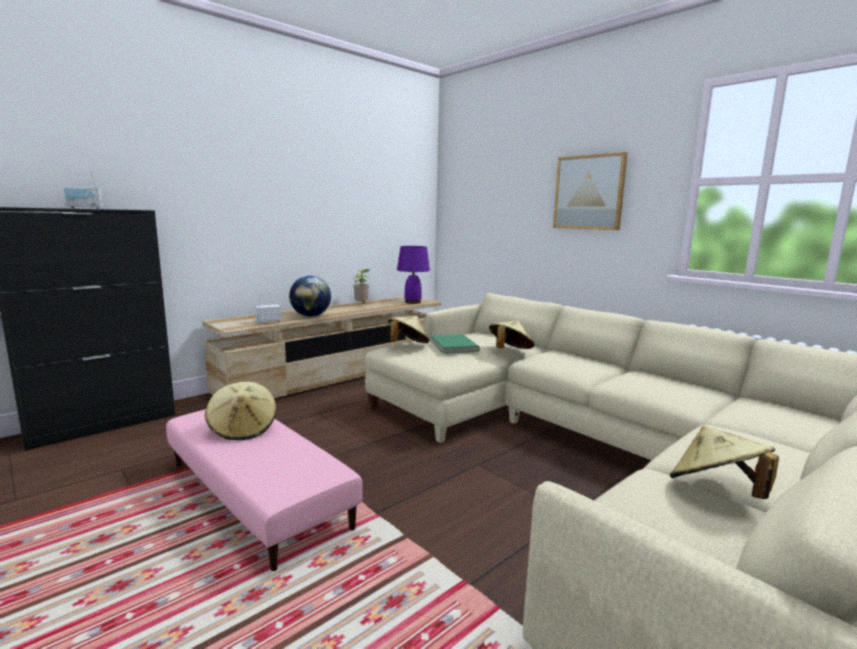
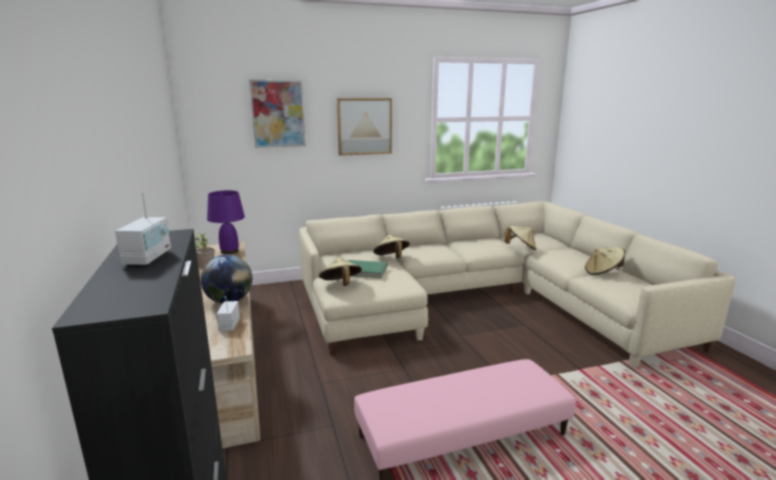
camera: 65 degrees left, 5 degrees up
beige hat [205,382,277,440] -> beige hat moved to [505,226,536,250]
none -> picture [249,80,306,148]

